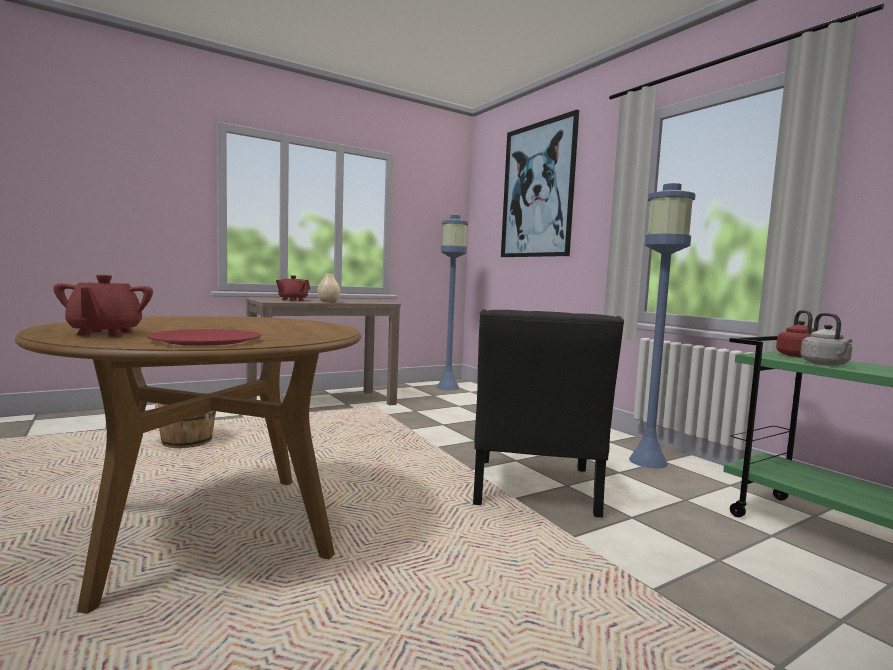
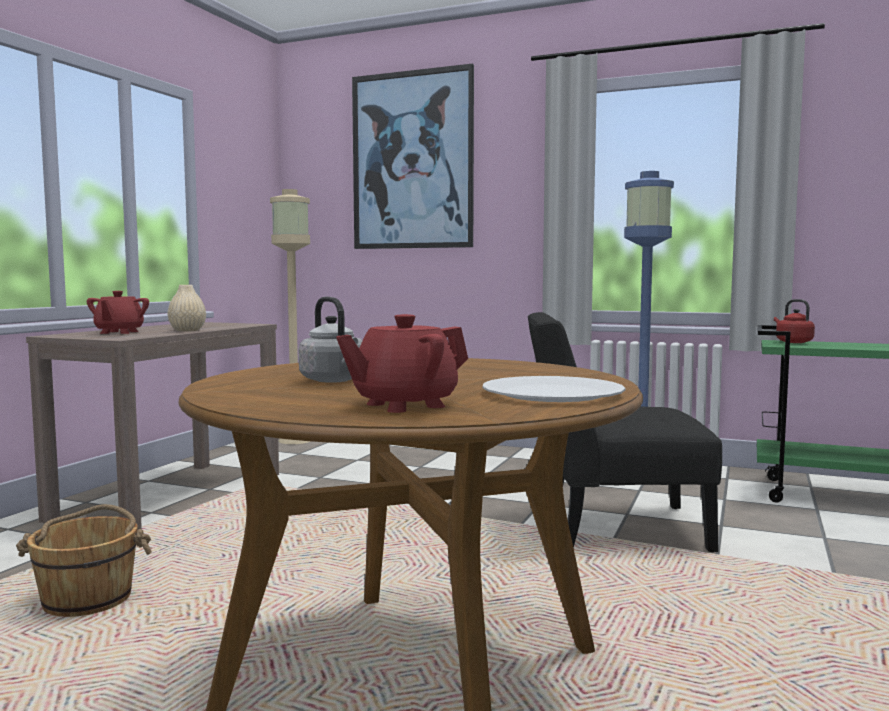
camera: 35 degrees left, 0 degrees up
red teapot [53,275,153,336] -> red teapot turned 105 degrees clockwise [336,314,468,413]
red plate [147,329,261,346] -> white plate [483,376,625,402]
blue floor lamp [437,215,468,390] -> beige floor lamp [270,189,310,444]
black chair [473,309,624,518] -> black chair turned 120 degrees clockwise [528,312,722,552]
grey kettle [800,313,853,366] -> grey kettle moved to [299,297,362,383]

